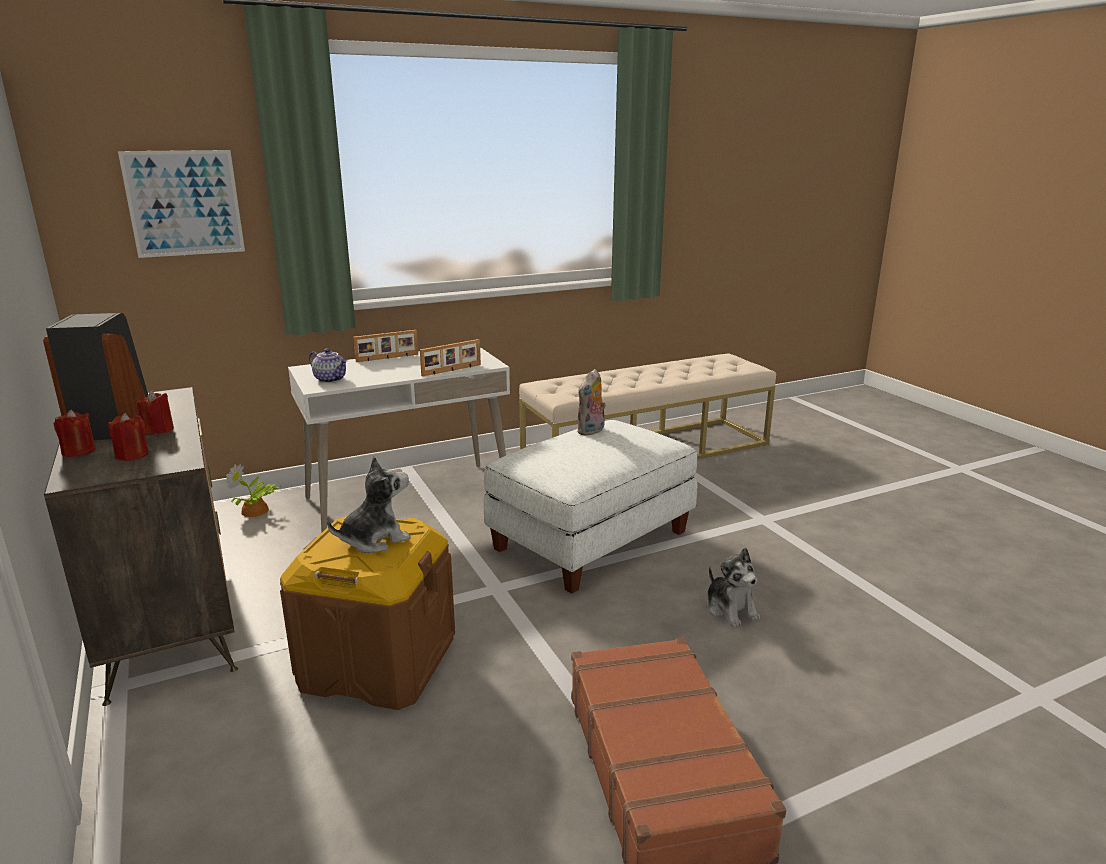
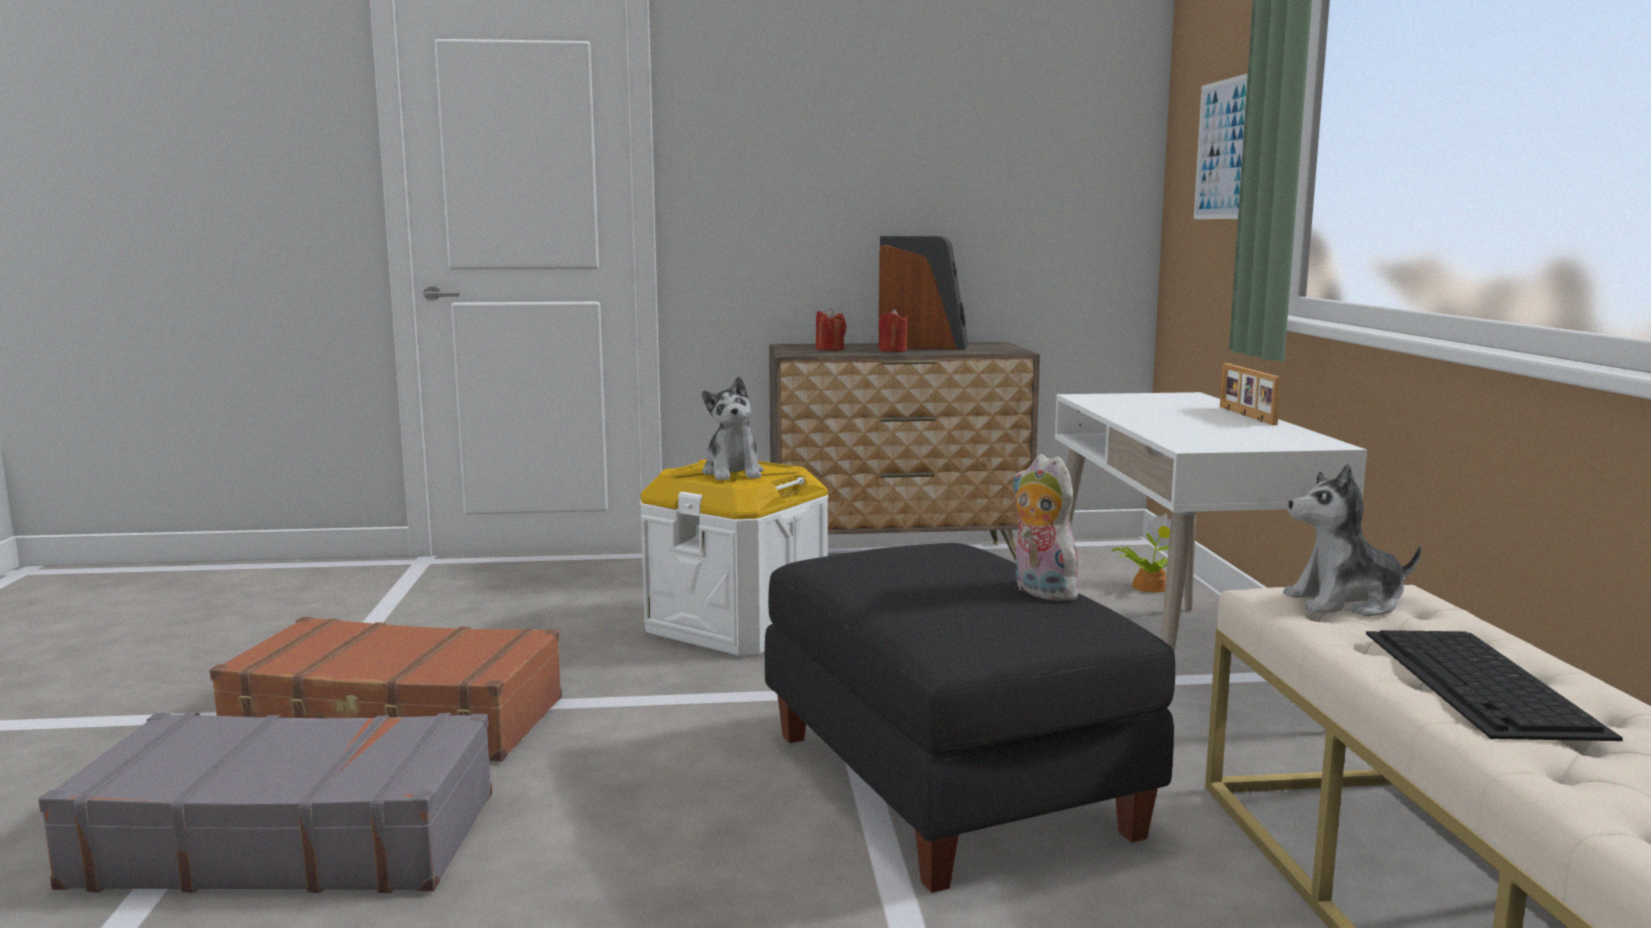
camera: 110 degrees right, 10 degrees down
red candle [54,410,96,457] -> none
brown storage box [280,516,455,710] -> white storage box [640,459,829,656]
teapot [309,348,348,383] -> none
picture frame [420,339,481,377] -> none
white ottoman [484,420,698,594] -> black ottoman [765,543,1175,893]
plush toy [706,548,760,627] -> plush toy moved to [1283,464,1422,617]
none -> grey suitcase [38,712,492,893]
none -> keyboard [1366,630,1623,741]

